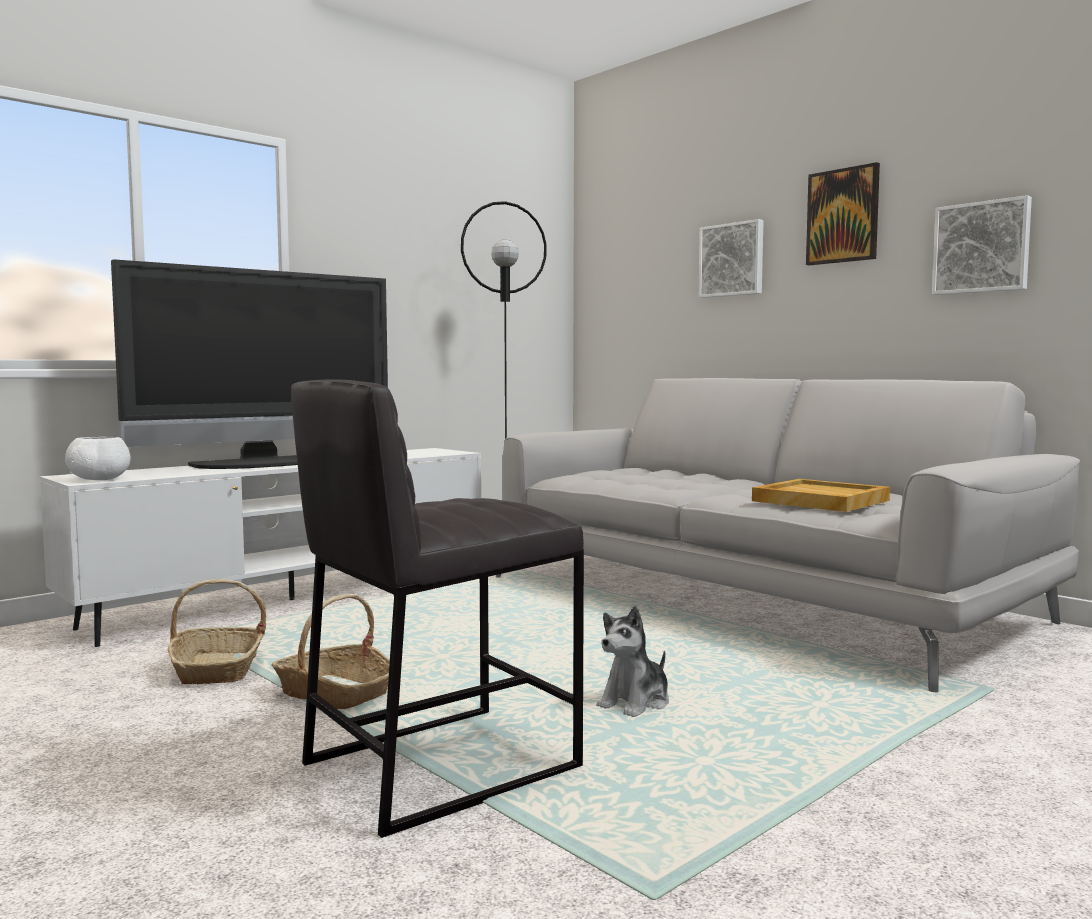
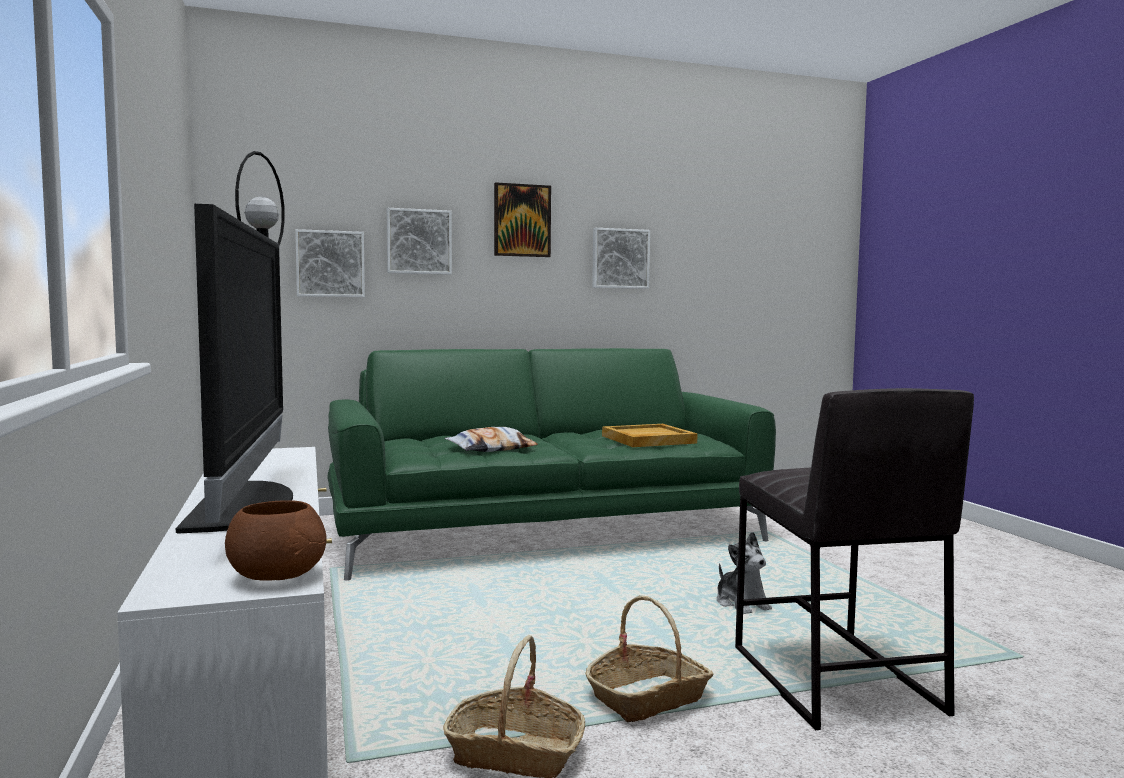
camera: 65 degrees left, 0 degrees up
white bowl [65,437,131,480] -> brown bowl [225,500,327,581]
grey sofa [496,378,1080,692] -> green sofa [327,348,776,581]
none -> picture [295,229,365,297]
none -> pillow [445,427,538,452]

